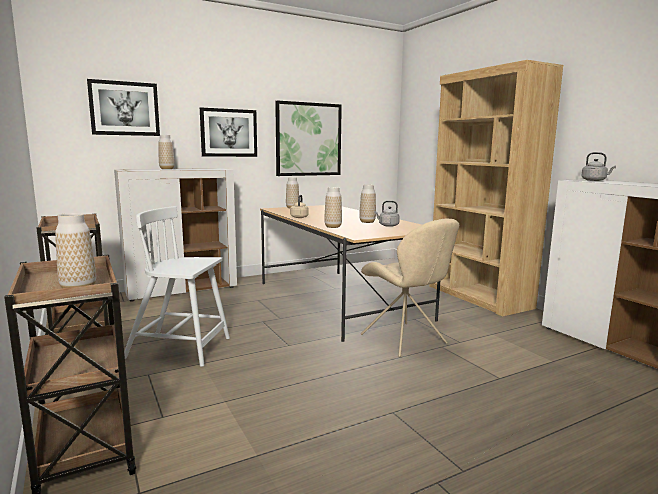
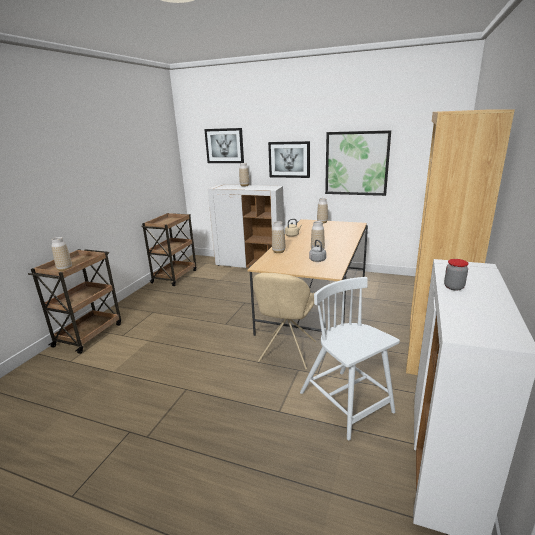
camera: 50 degrees right, 10 degrees up
white chair [124,206,230,367] -> white chair moved to [300,277,400,440]
grey kettle [581,152,616,181] -> none
none -> jar [444,259,468,291]

